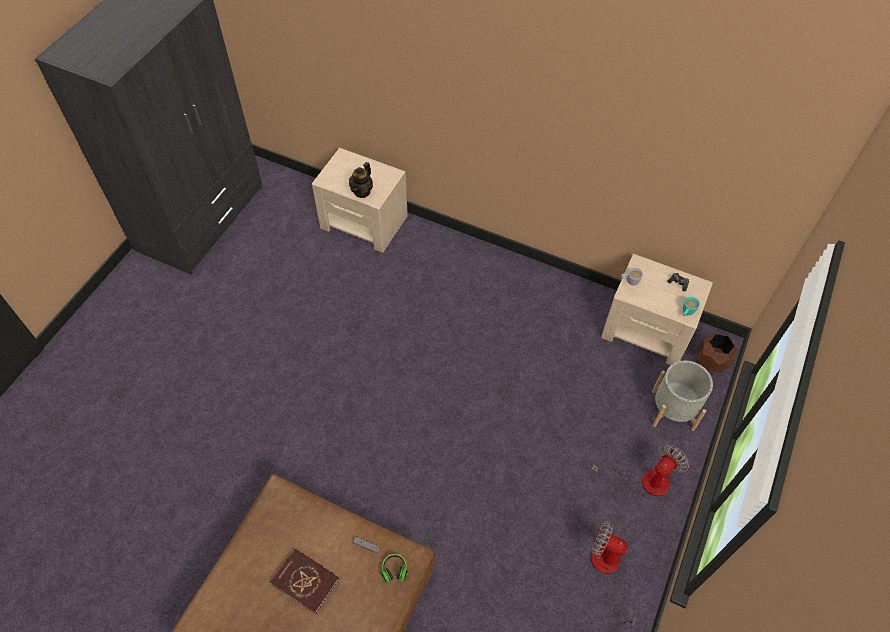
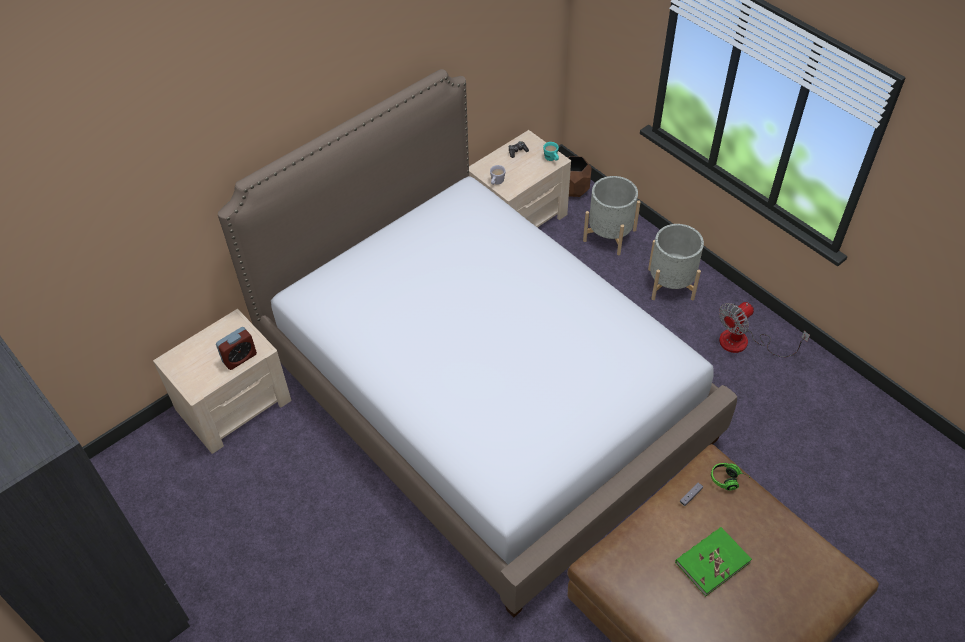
camera: 65 degrees left, 5 degrees down
red book [270,549,339,614] -> green book [675,527,752,596]
teapot [349,162,373,198] -> alarm clock [216,327,257,370]
fan [592,443,689,497] -> grey planter [648,224,704,301]
none -> bed [218,69,737,618]

